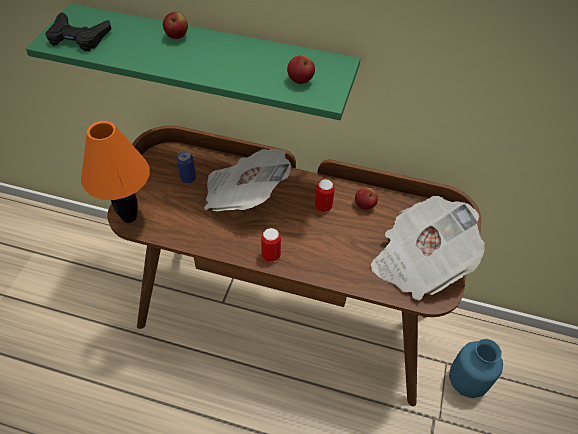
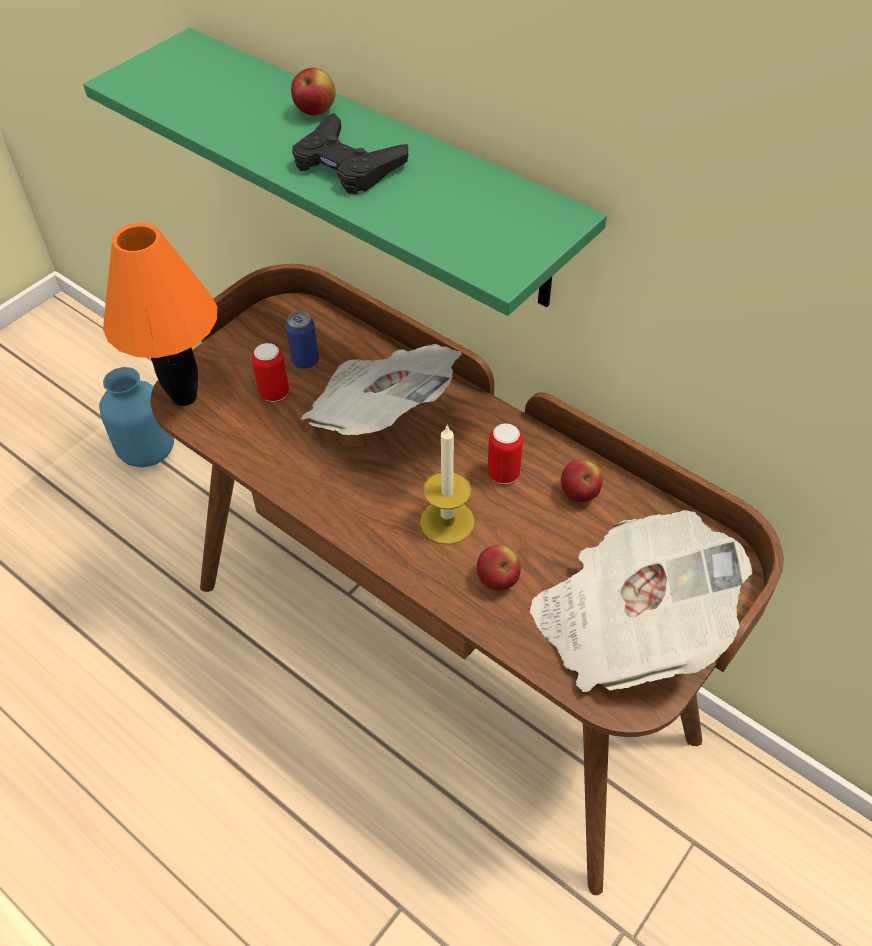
camera: 25 degrees right, 0 degrees up
black game controller [46,12,111,51] -> black game controller moved to [292,113,408,194]
can [261,228,281,262] -> can moved to [252,343,289,402]
apple [287,55,315,84] -> apple moved to [477,545,521,591]
blue vase [449,339,503,398] -> blue vase moved to [99,367,174,467]
none -> candle [420,424,475,545]

